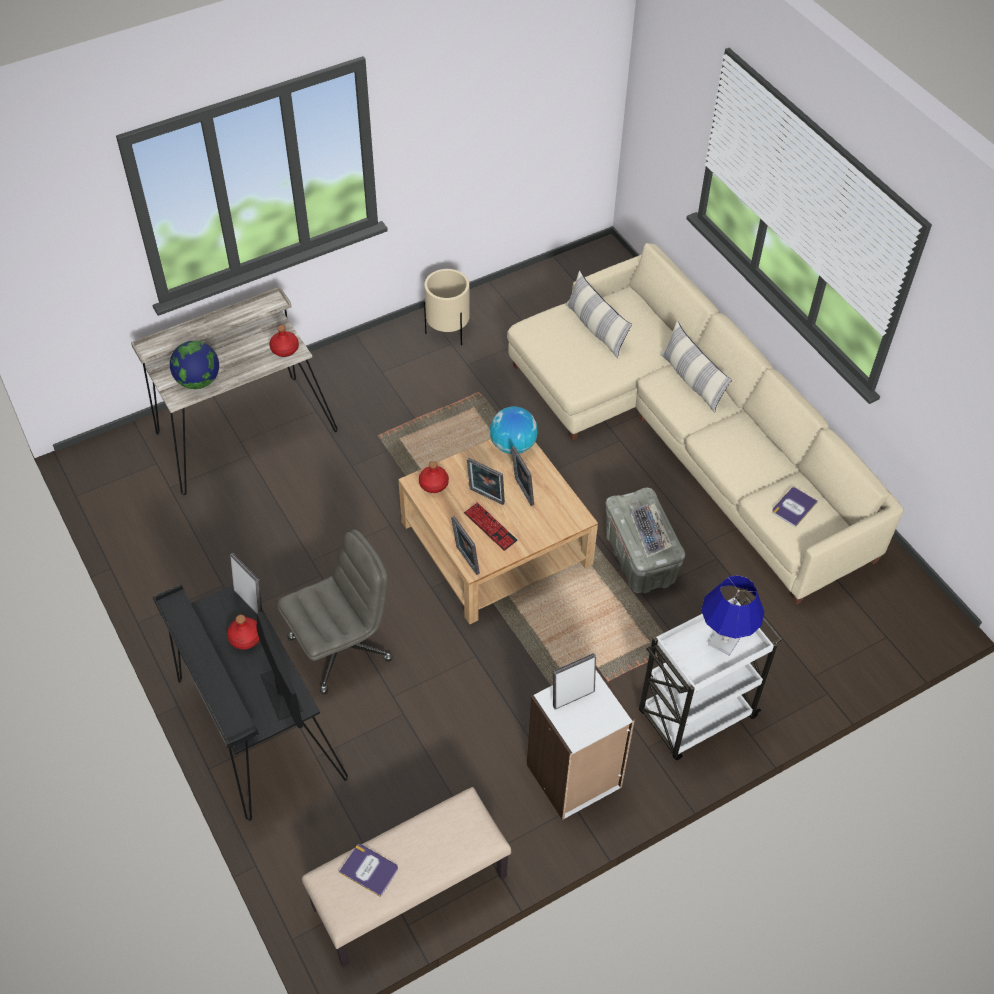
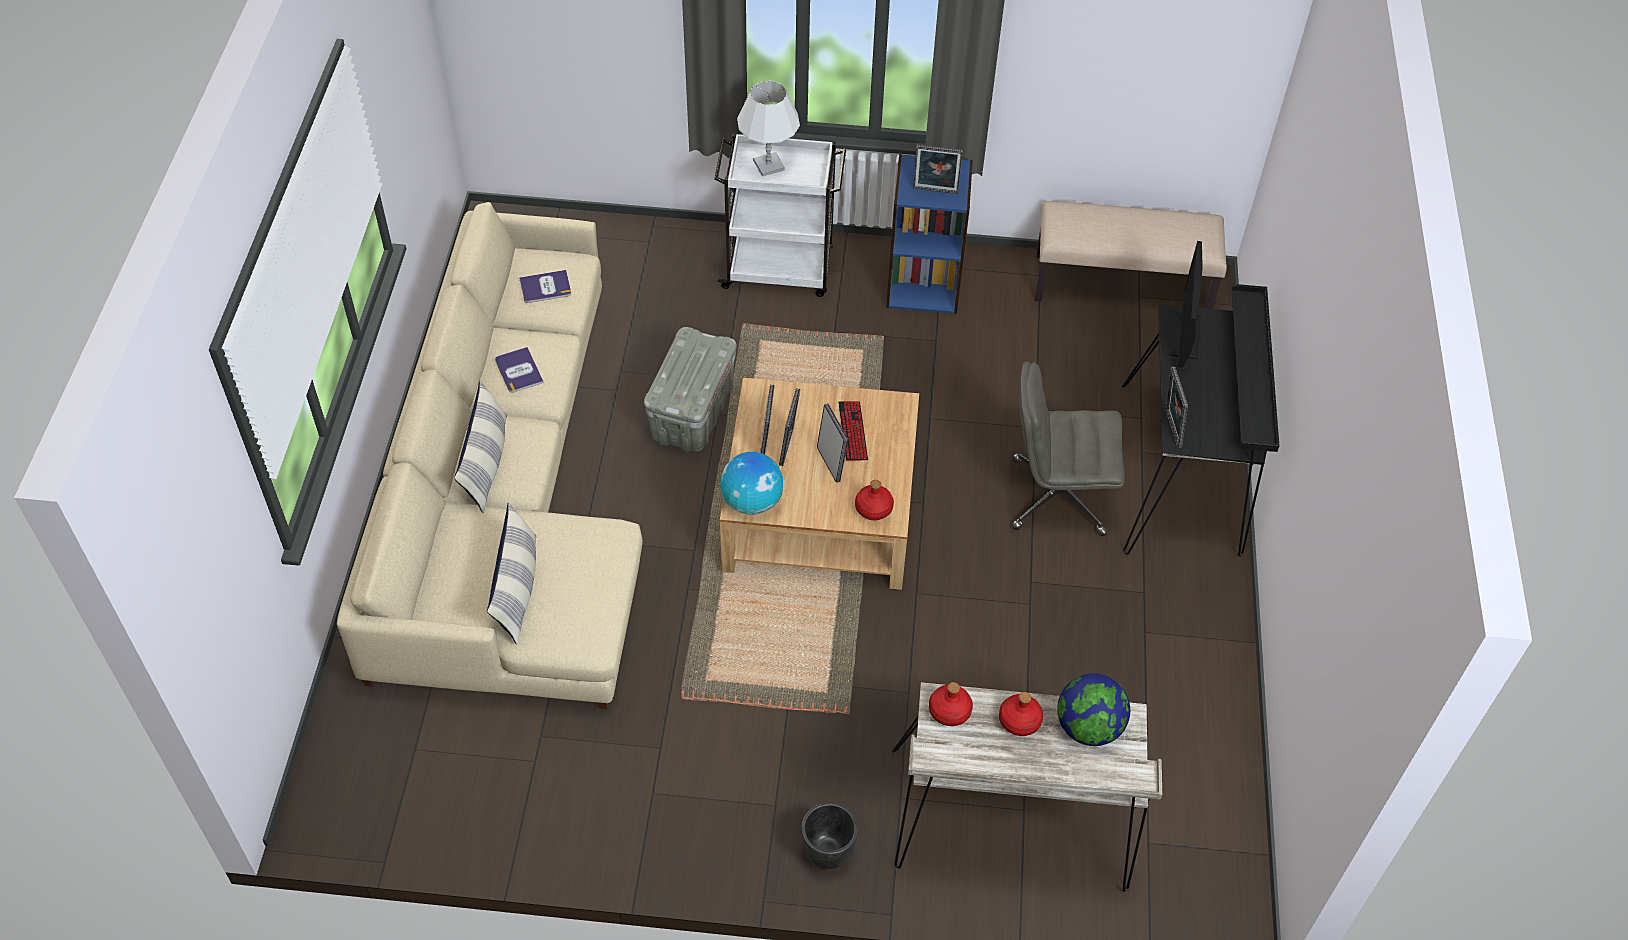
camera: 145 degrees left, 0 degrees up
red bottle [227,615,260,649] -> red bottle moved to [999,692,1043,736]
book [339,844,398,897] -> book moved to [495,347,544,393]
beige planter [424,269,470,345] -> none
picture frame [451,516,480,575] -> picture frame moved to [760,384,774,454]
white bookcase [527,666,635,820] -> blue bookcase [886,154,973,314]
keyboard [631,503,672,557] -> none
blue table lamp [701,575,765,656] -> white table lamp [737,81,800,176]
none -> black planter [801,803,858,869]

